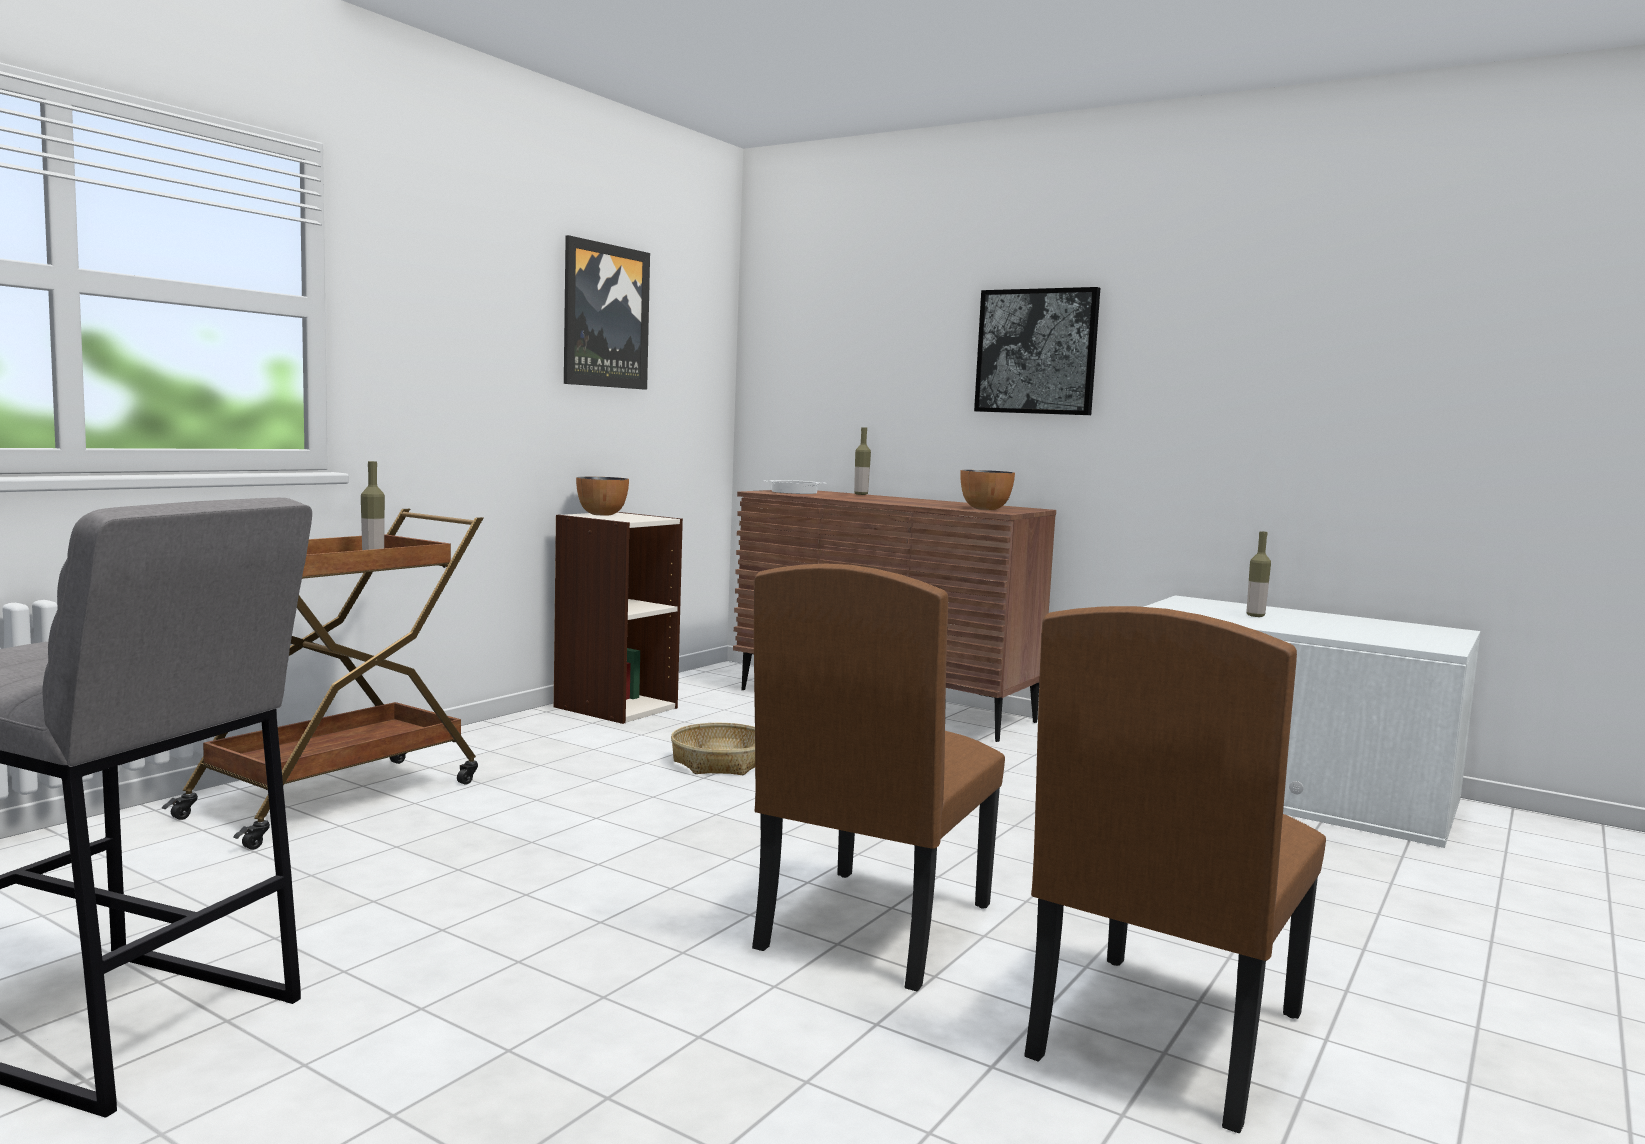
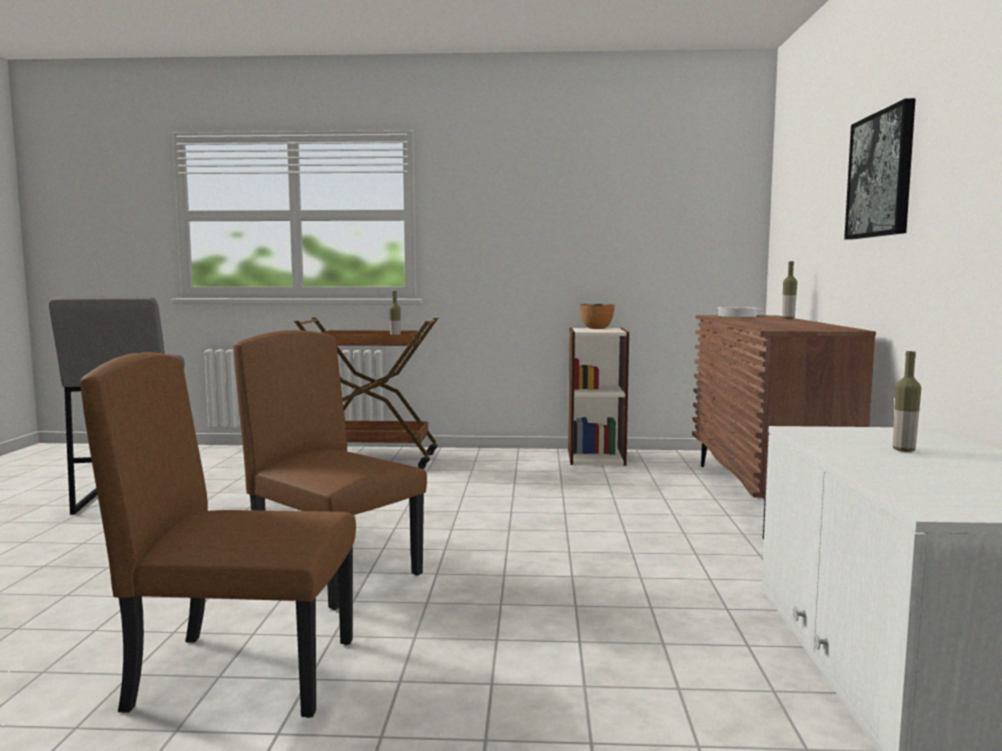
camera: 60 degrees right, 0 degrees up
picture [564,235,650,390] -> none
basket [671,723,755,775] -> none
brown chair [752,564,1005,991] -> brown chair turned 45 degrees clockwise [233,330,427,610]
bowl [960,470,1015,510] -> none

